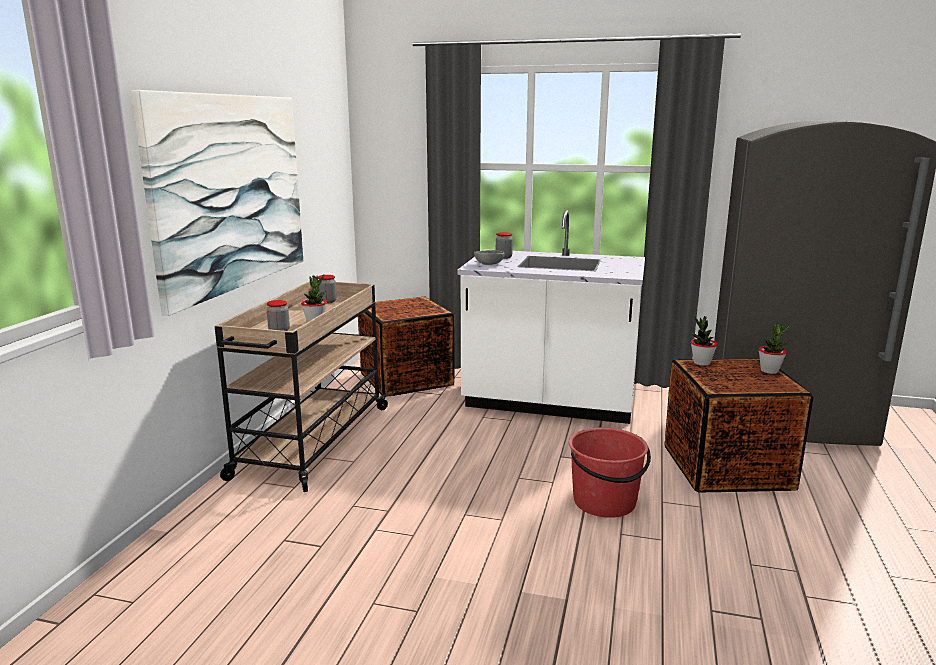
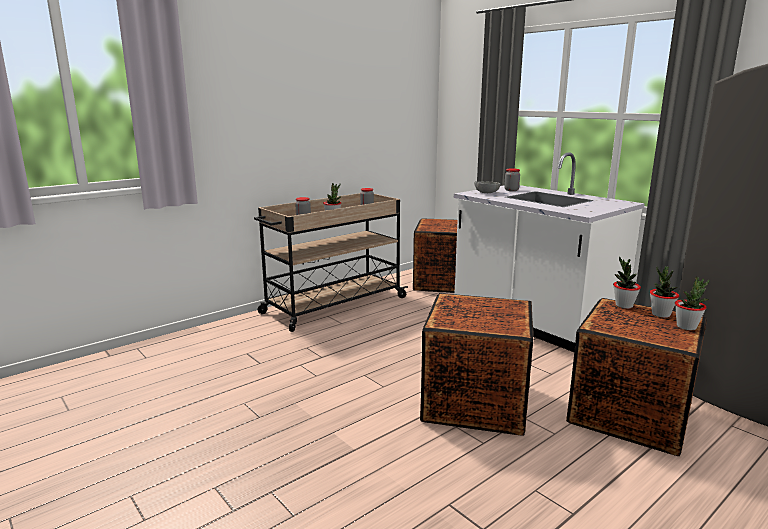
camera: 35 degrees right, 0 degrees up
picture [131,90,303,316] -> none
red bucket [569,427,651,518] -> crate [420,293,533,436]
none -> potted plant [650,266,679,318]

